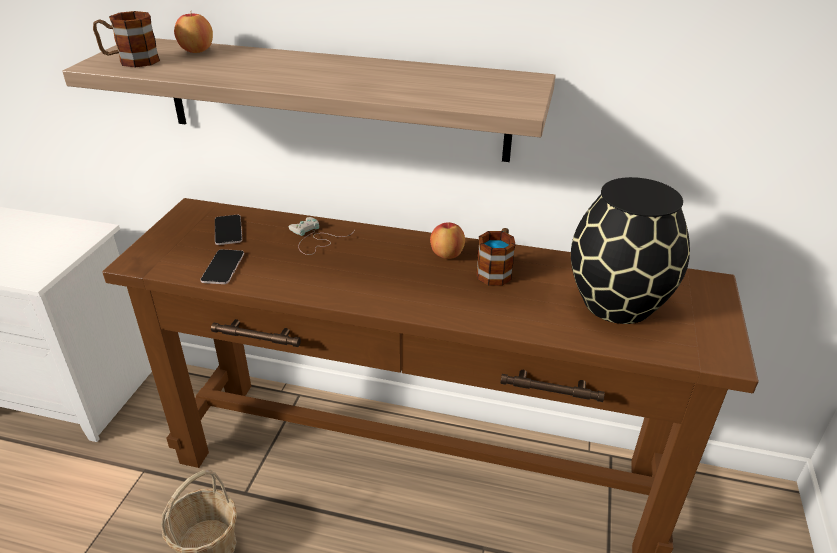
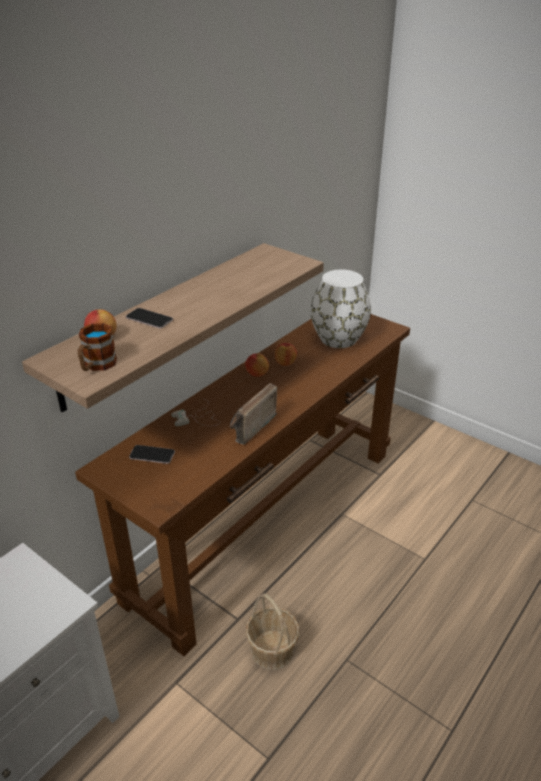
camera: 65 degrees left, 0 degrees up
phone [200,249,244,284] -> phone moved to [126,308,173,329]
mug [476,228,516,285] -> apple [275,343,297,366]
black vase [571,177,690,324] -> white vase [310,270,371,348]
none -> radio [230,383,277,445]

